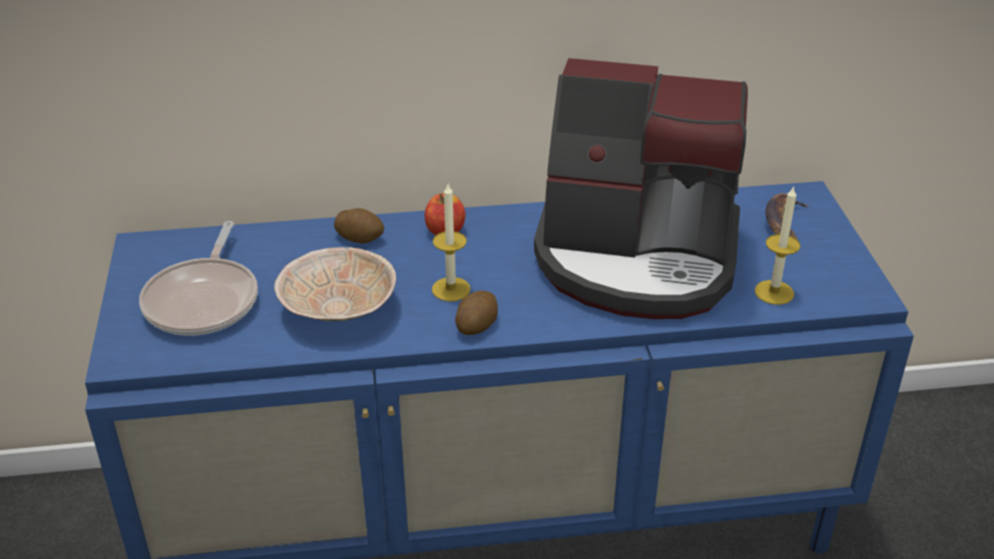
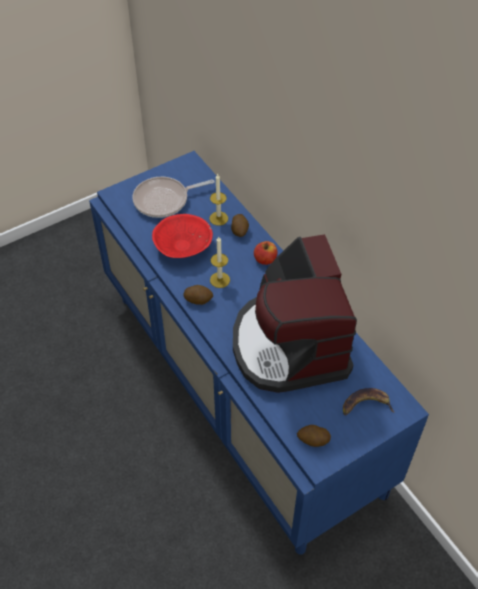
camera: 65 degrees right, 15 degrees up
beige bowl [274,247,396,321] -> red bowl [152,214,213,258]
candle [755,185,801,305] -> candle moved to [209,173,228,226]
none -> potato [297,425,331,447]

